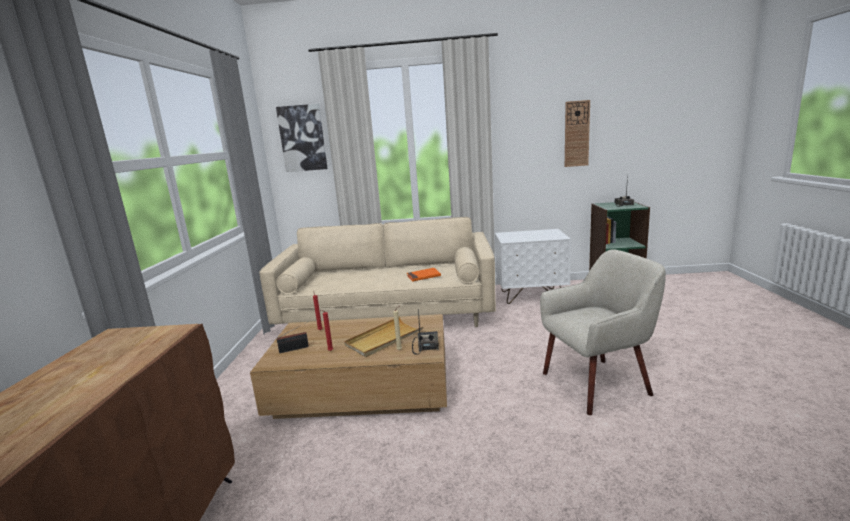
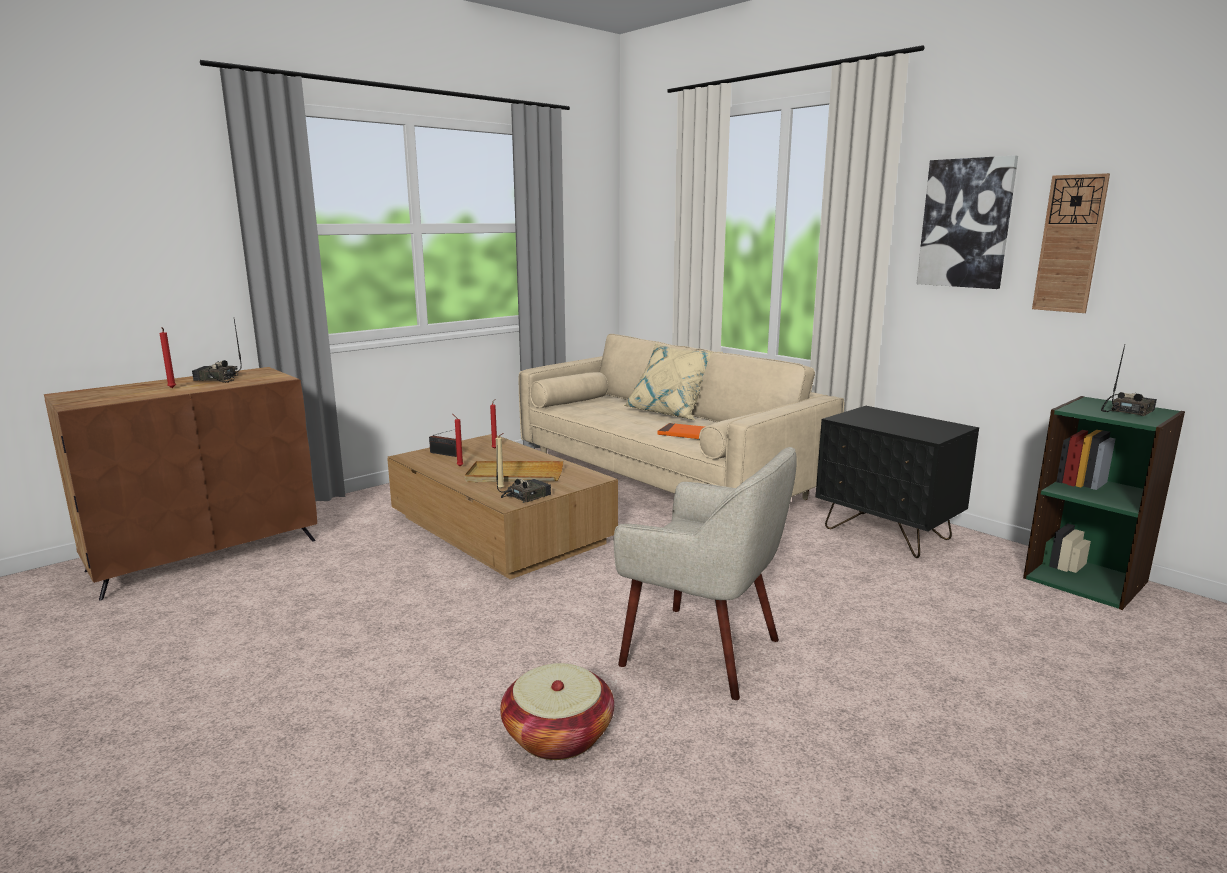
camera: 45 degrees right, 0 degrees up
picture [276,104,328,172] -> picture moved to [916,155,1018,289]
white nightstand [495,229,571,304] -> black nightstand [815,406,979,558]
none -> red candle [159,327,176,388]
none -> radio [192,319,242,383]
none -> basket [500,663,614,760]
none -> beige pillow [623,343,723,420]

